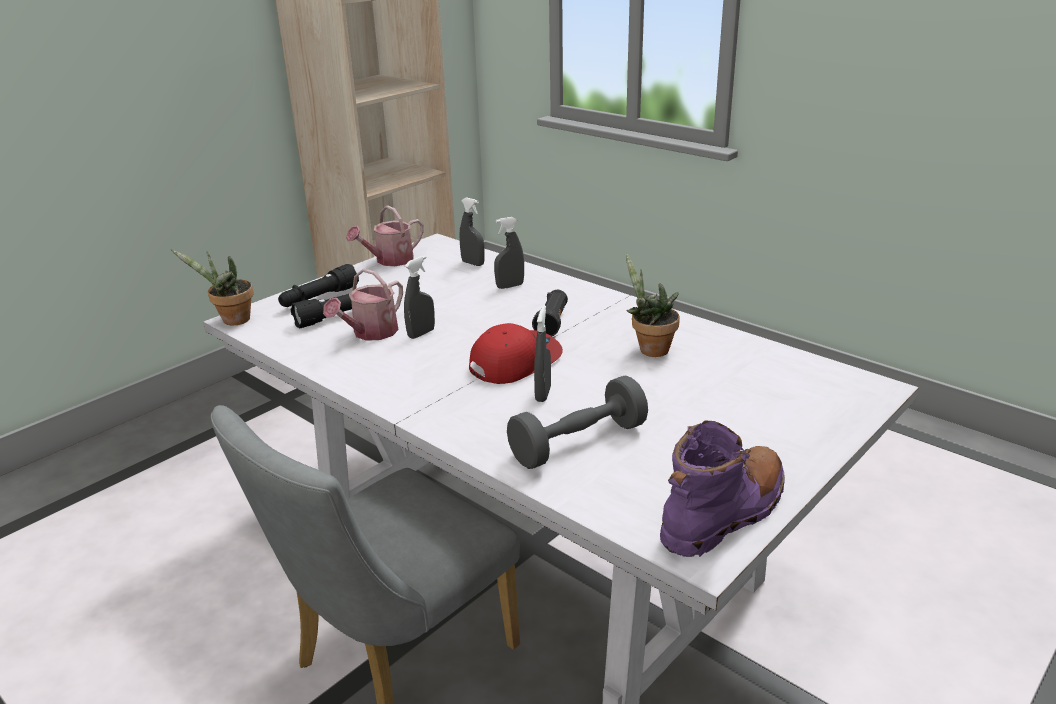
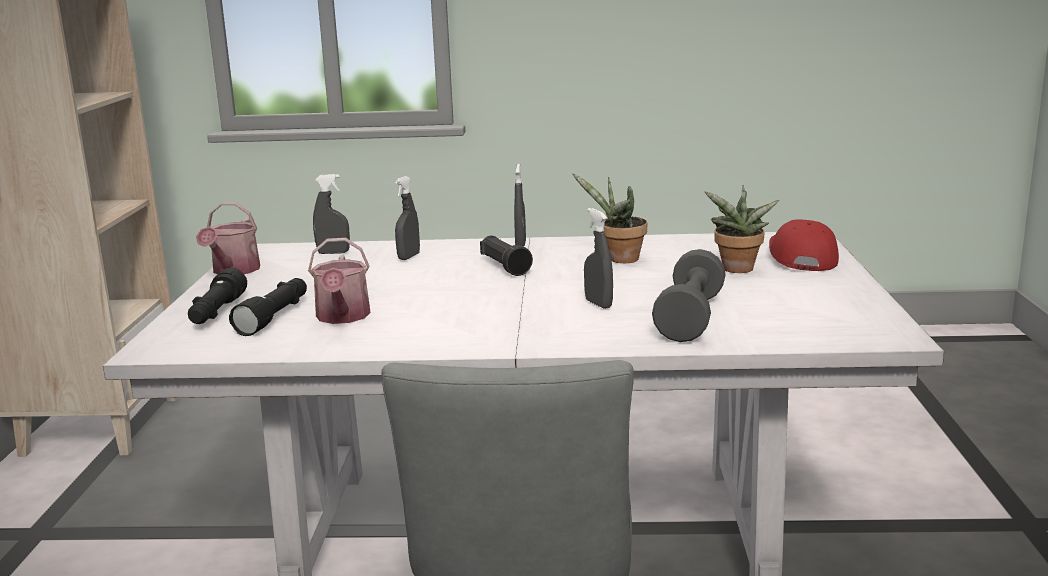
camera: 40 degrees left, 10 degrees down
potted plant [171,249,254,326] -> potted plant moved to [705,185,779,273]
grey spray bottle [404,255,435,339] -> grey spray bottle moved to [514,164,526,246]
red cap [469,323,563,384] -> red cap moved to [769,219,839,271]
purple boot [660,420,785,557] -> none

